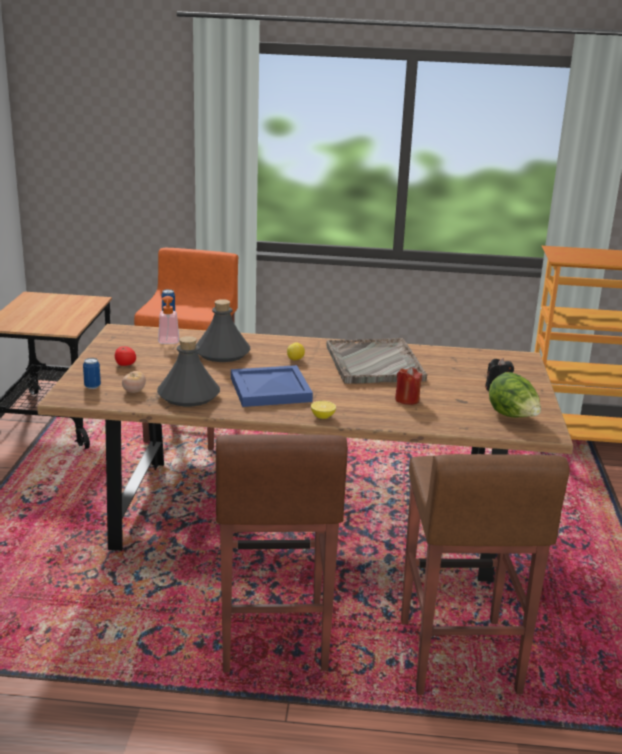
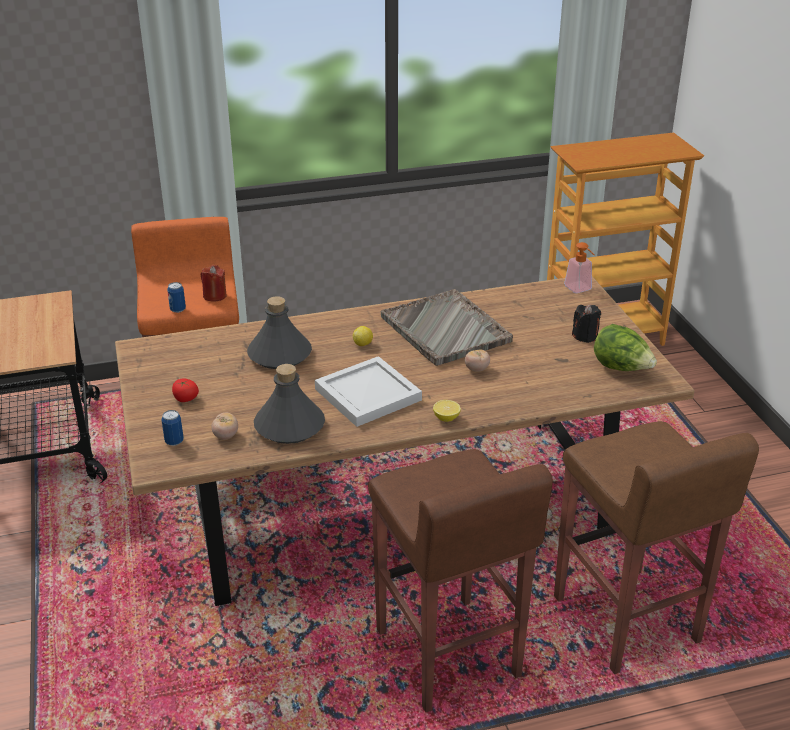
camera: 20 degrees left, 10 degrees up
soap dispenser [158,296,179,343] -> soap dispenser moved to [564,242,595,293]
blue tray [231,365,313,407] -> white tray [315,356,422,427]
red candle [395,367,422,405] -> red candle moved to [201,265,227,302]
none -> tomato [465,349,490,372]

